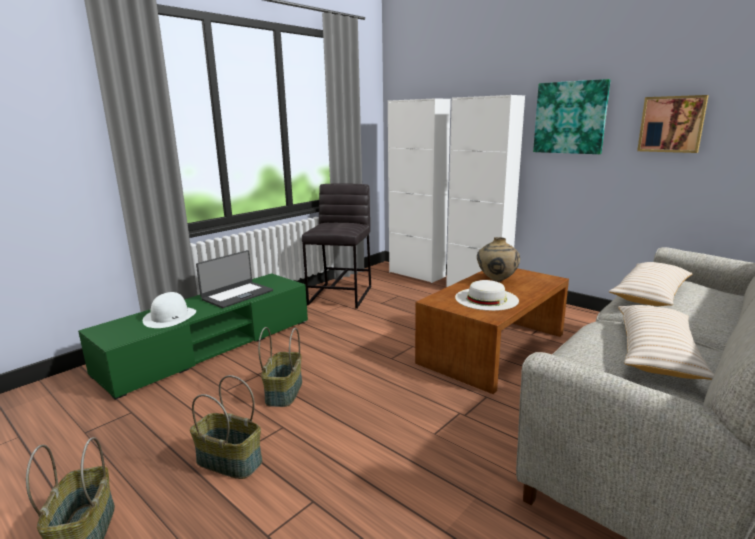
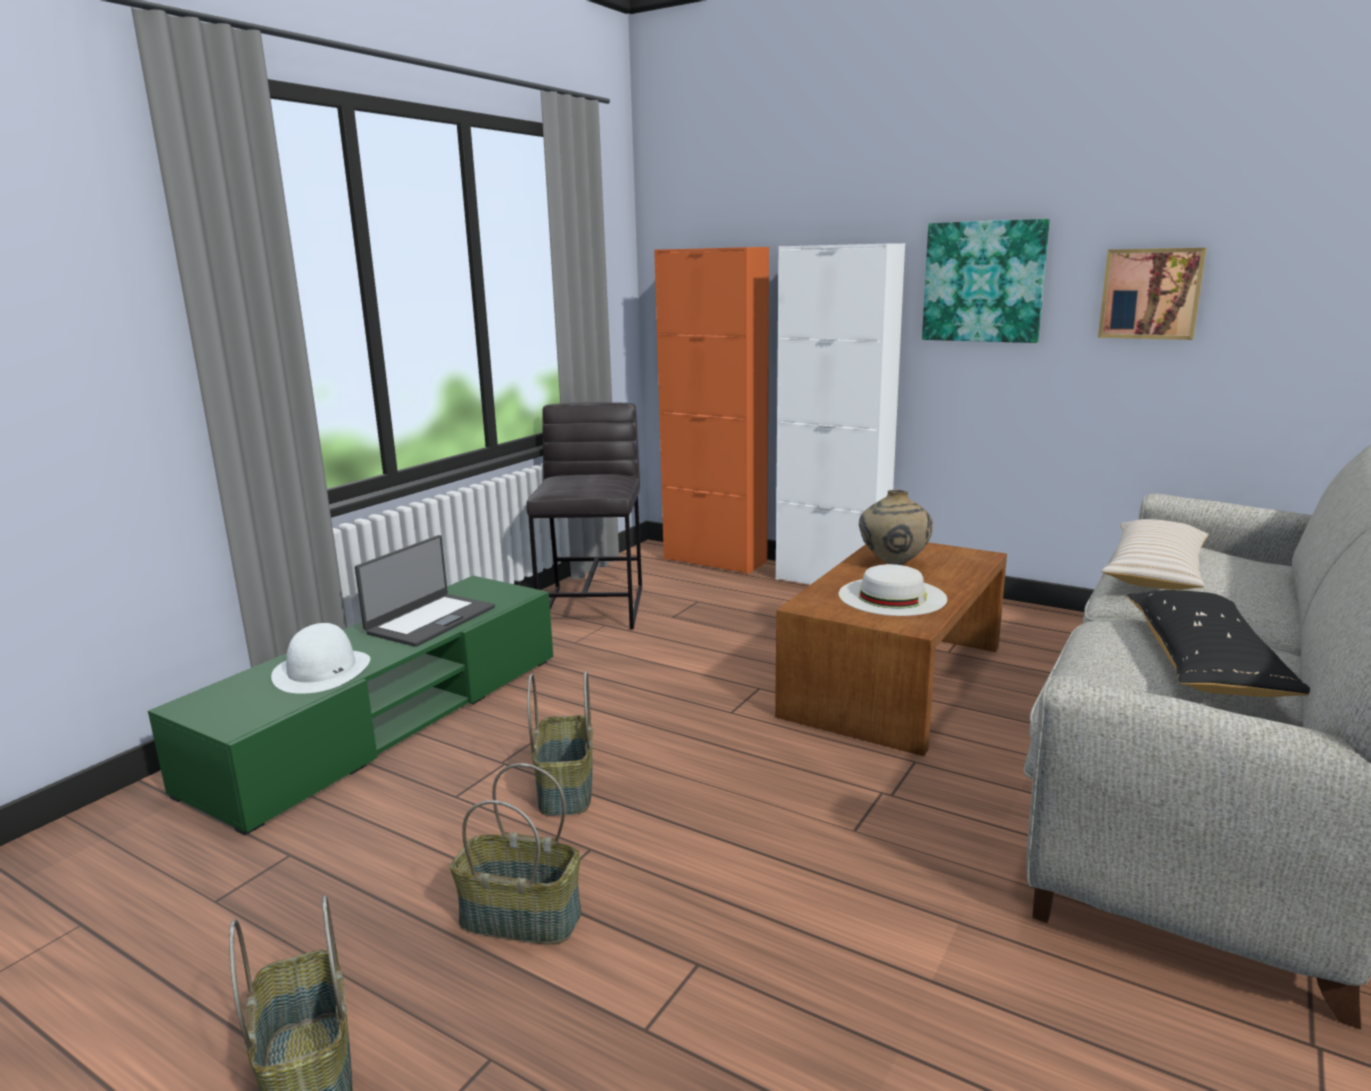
camera: 10 degrees left, 0 degrees up
white cabinet [388,98,451,283] -> orange cabinet [654,247,769,574]
beige pillow [618,305,714,380] -> black pillow [1127,590,1310,697]

